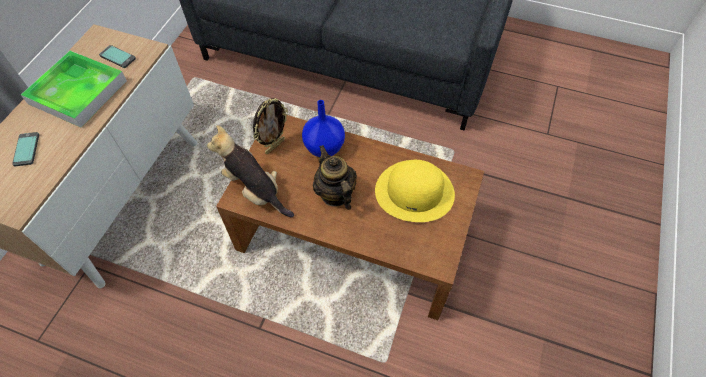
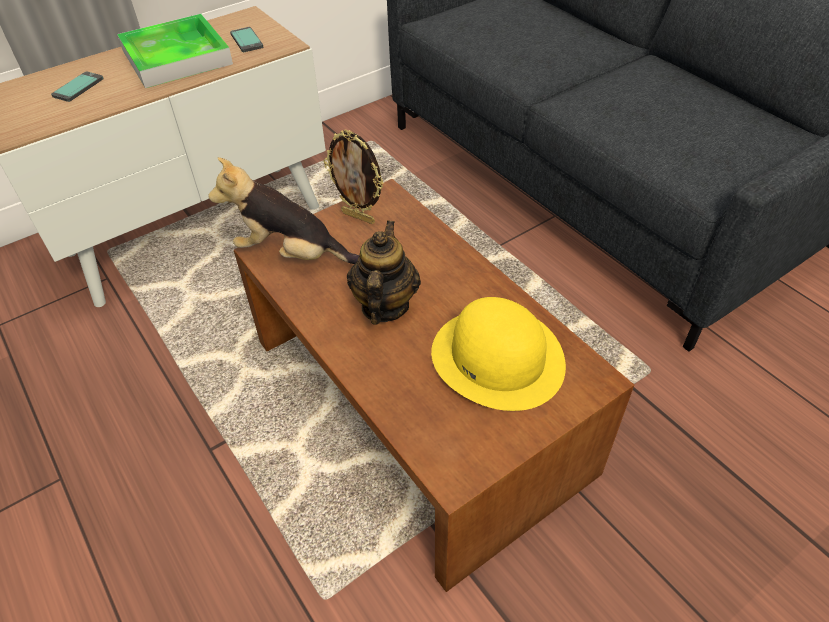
camera: 35 degrees right, 10 degrees down
plush toy [207,125,294,217] -> plush toy turned 60 degrees counterclockwise [208,157,359,264]
picture frame [253,98,288,154] -> picture frame turned 45 degrees clockwise [324,130,384,224]
blue vase [302,100,345,157] -> none

